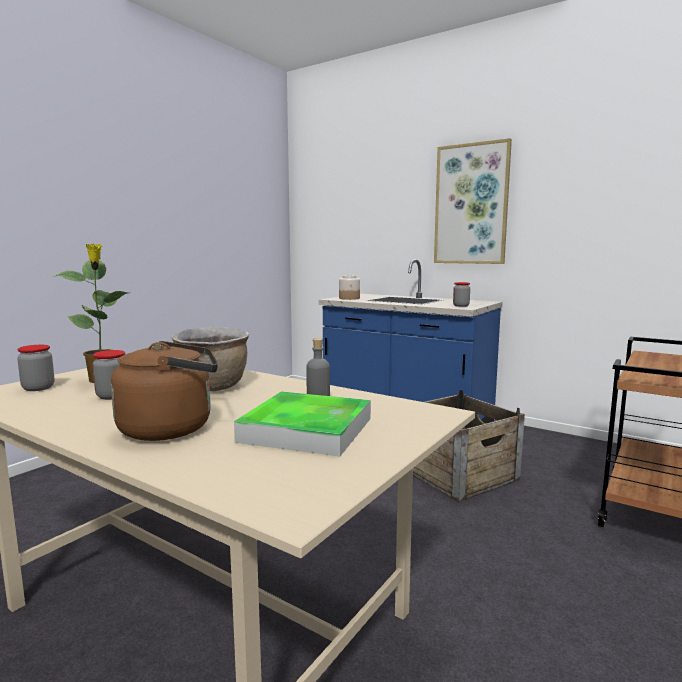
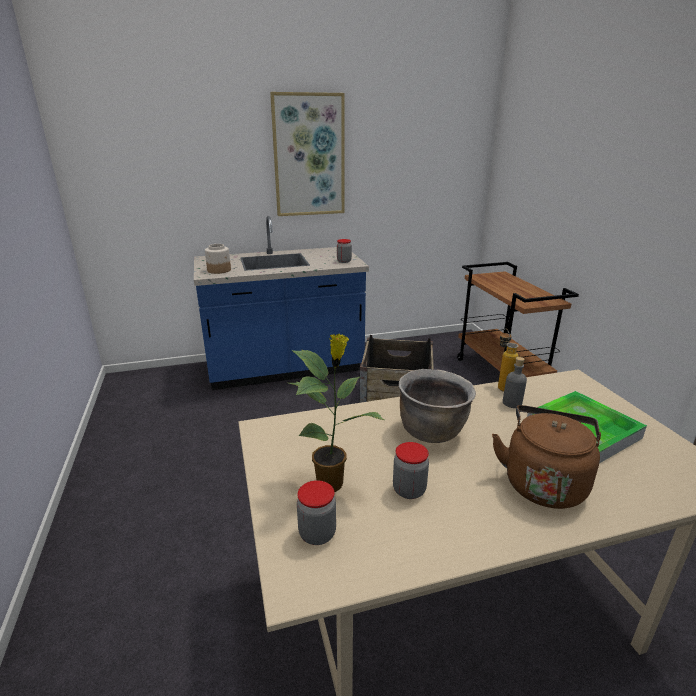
camera: 50 degrees left, 15 degrees up
none -> bottle [498,329,519,392]

